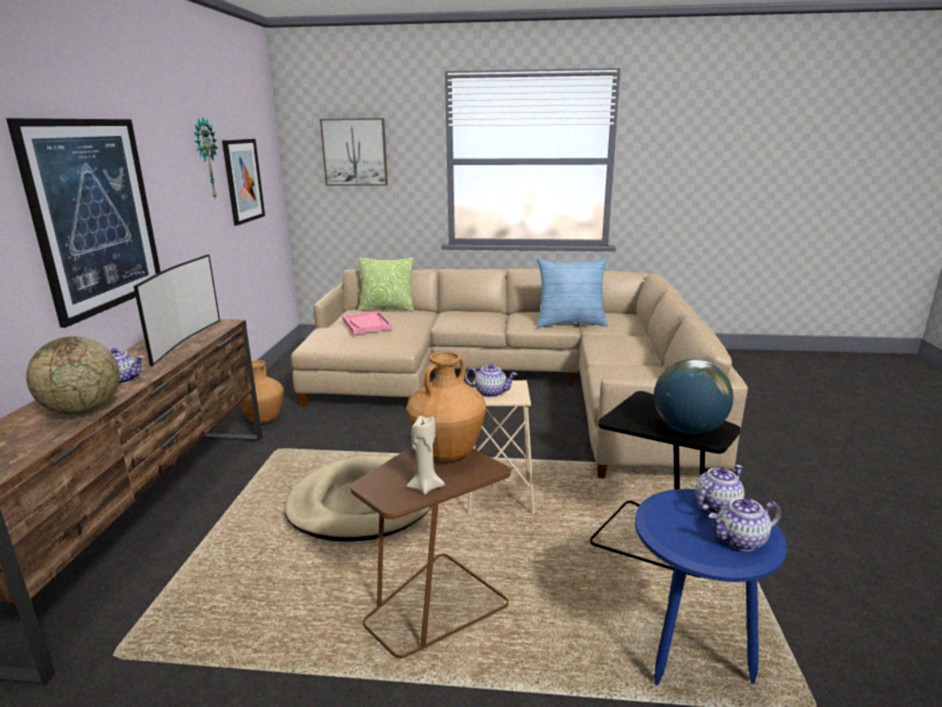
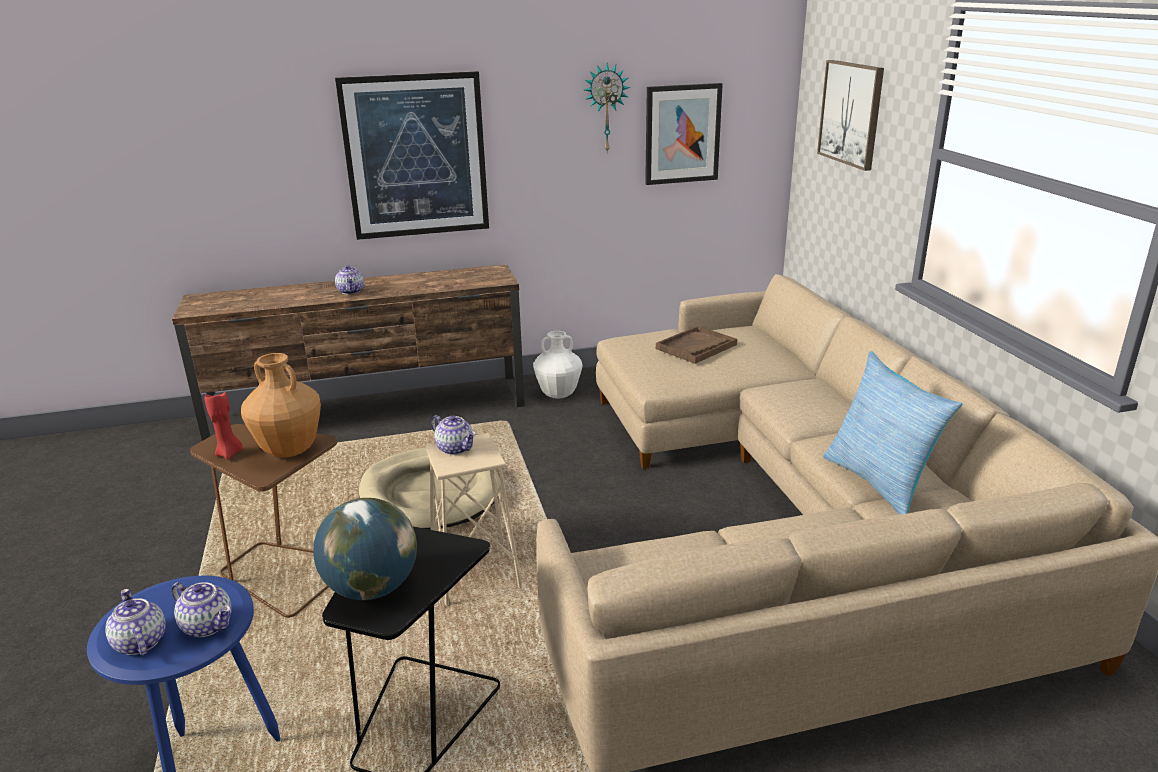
camera: 70 degrees right, 5 degrees up
globe [26,336,119,415] -> none
television [134,254,220,366] -> none
brown vase [239,360,284,423] -> white vase [533,331,582,399]
pink tray [342,311,393,334] -> brown tray [656,326,737,364]
pillow [358,257,414,311] -> none
beige candle [407,416,445,495] -> red candle [204,392,243,460]
teapot [465,364,517,397] -> teapot turned 45 degrees counterclockwise [431,415,476,455]

